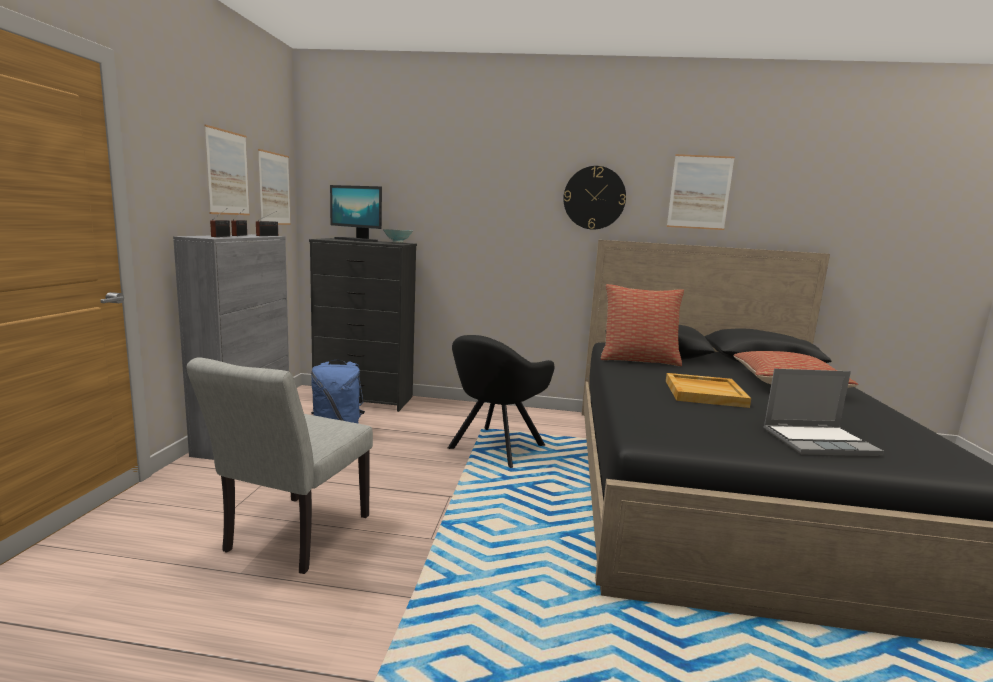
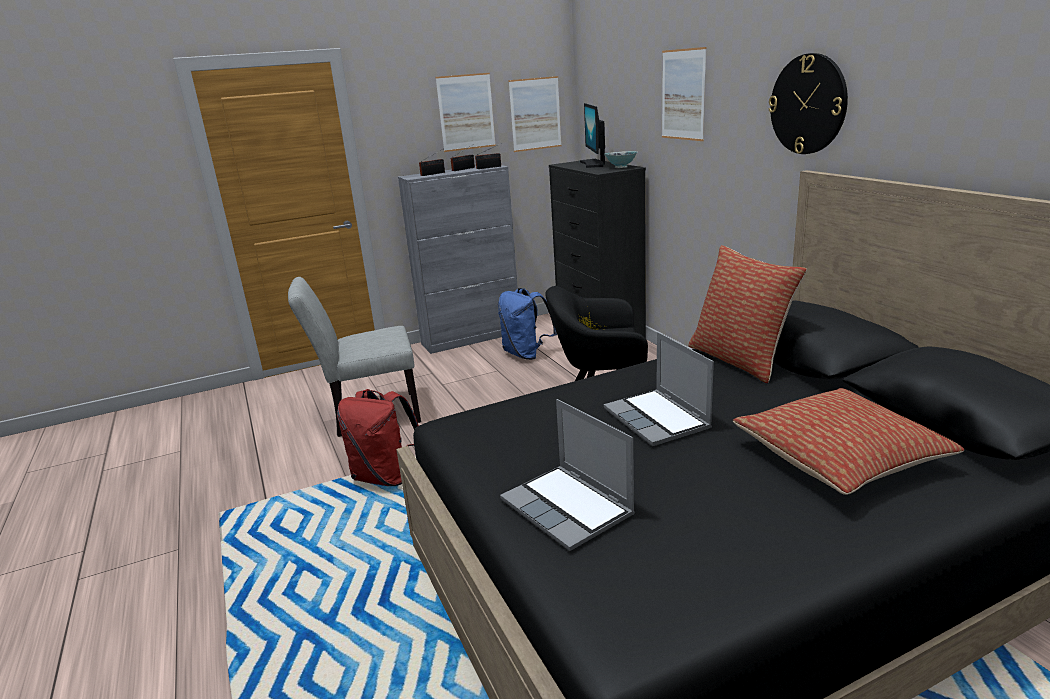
camera: 60 degrees right, 10 degrees up
beige tray [666,373,751,408] -> laptop [604,332,714,446]
picture [667,154,735,230] -> picture moved to [662,47,707,141]
none -> red backpack [337,389,419,486]

